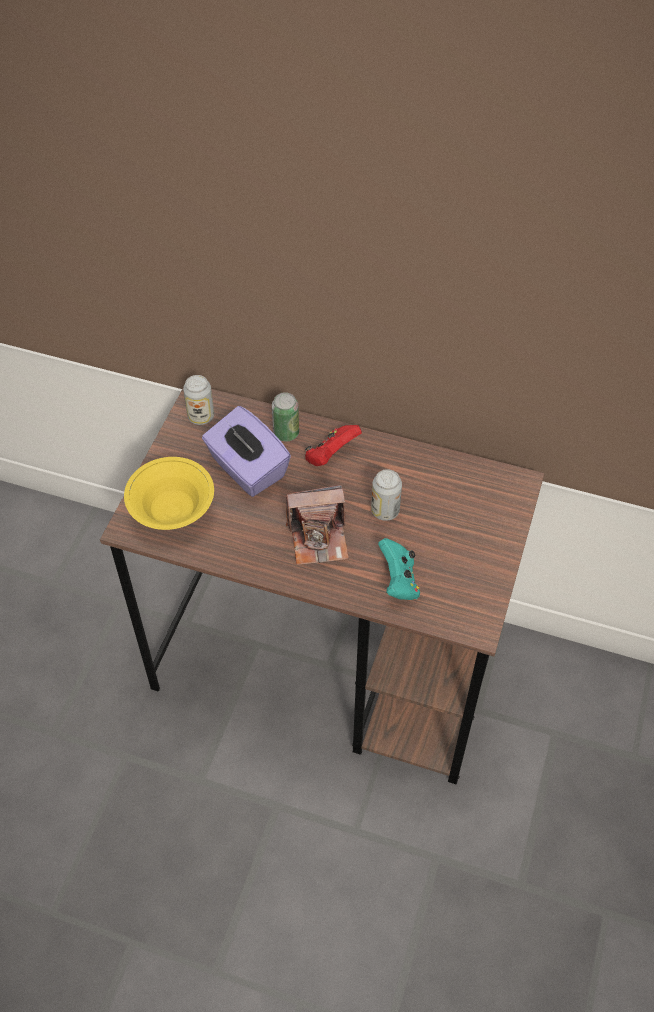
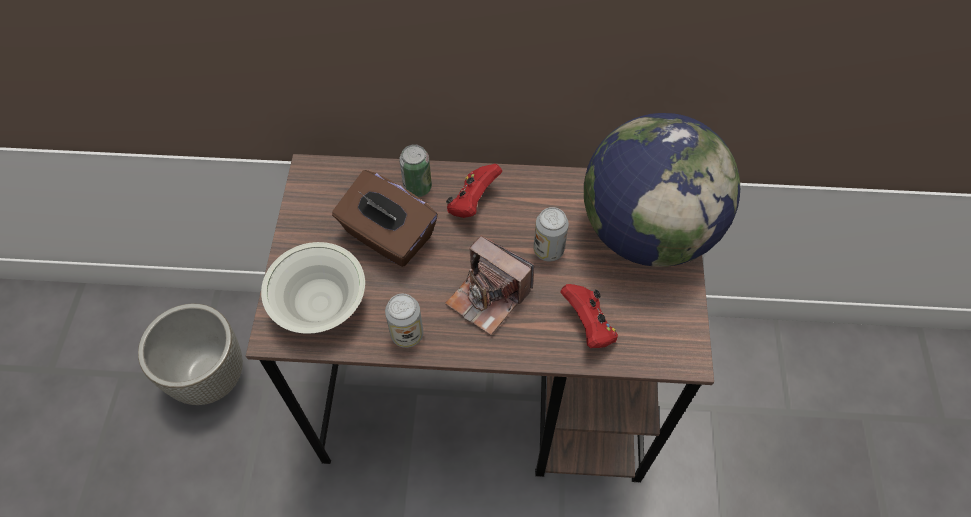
camera: 15 degrees left, 5 degrees up
yellow bowl [124,457,214,530] -> white bowl [261,242,365,334]
can [183,375,214,425] -> can moved to [385,294,423,348]
purple tissue box [202,406,291,497] -> brown tissue box [332,170,438,267]
camera [286,485,349,565] -> camera turned 60 degrees clockwise [445,235,534,335]
turquoise game controller [378,538,420,600] -> red game controller [560,284,618,348]
none -> grey planter [138,303,243,405]
none -> globe [584,113,740,267]

